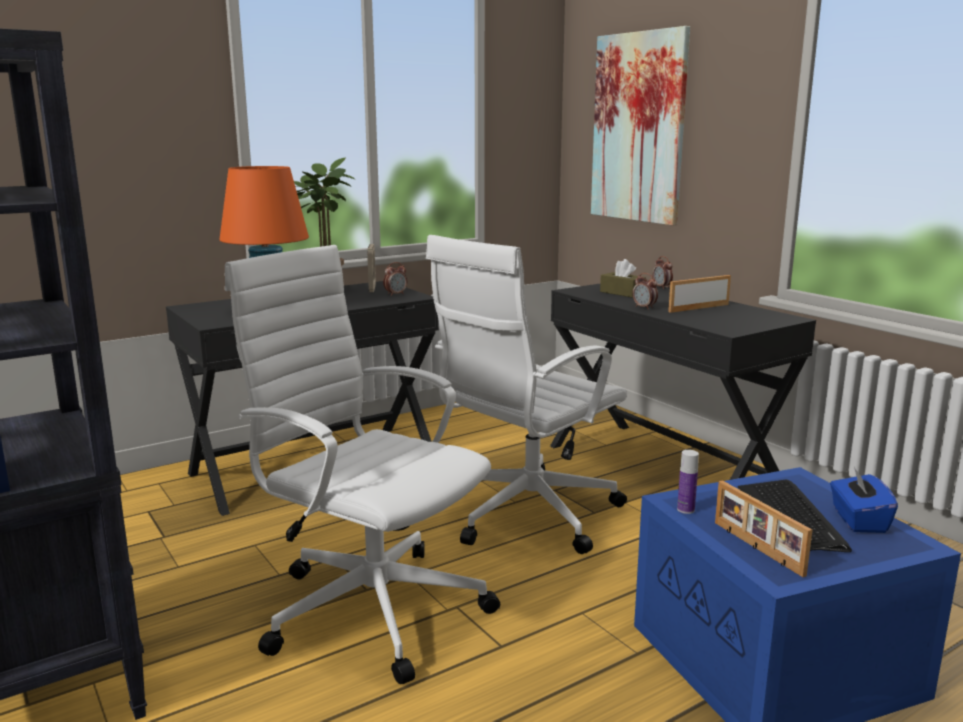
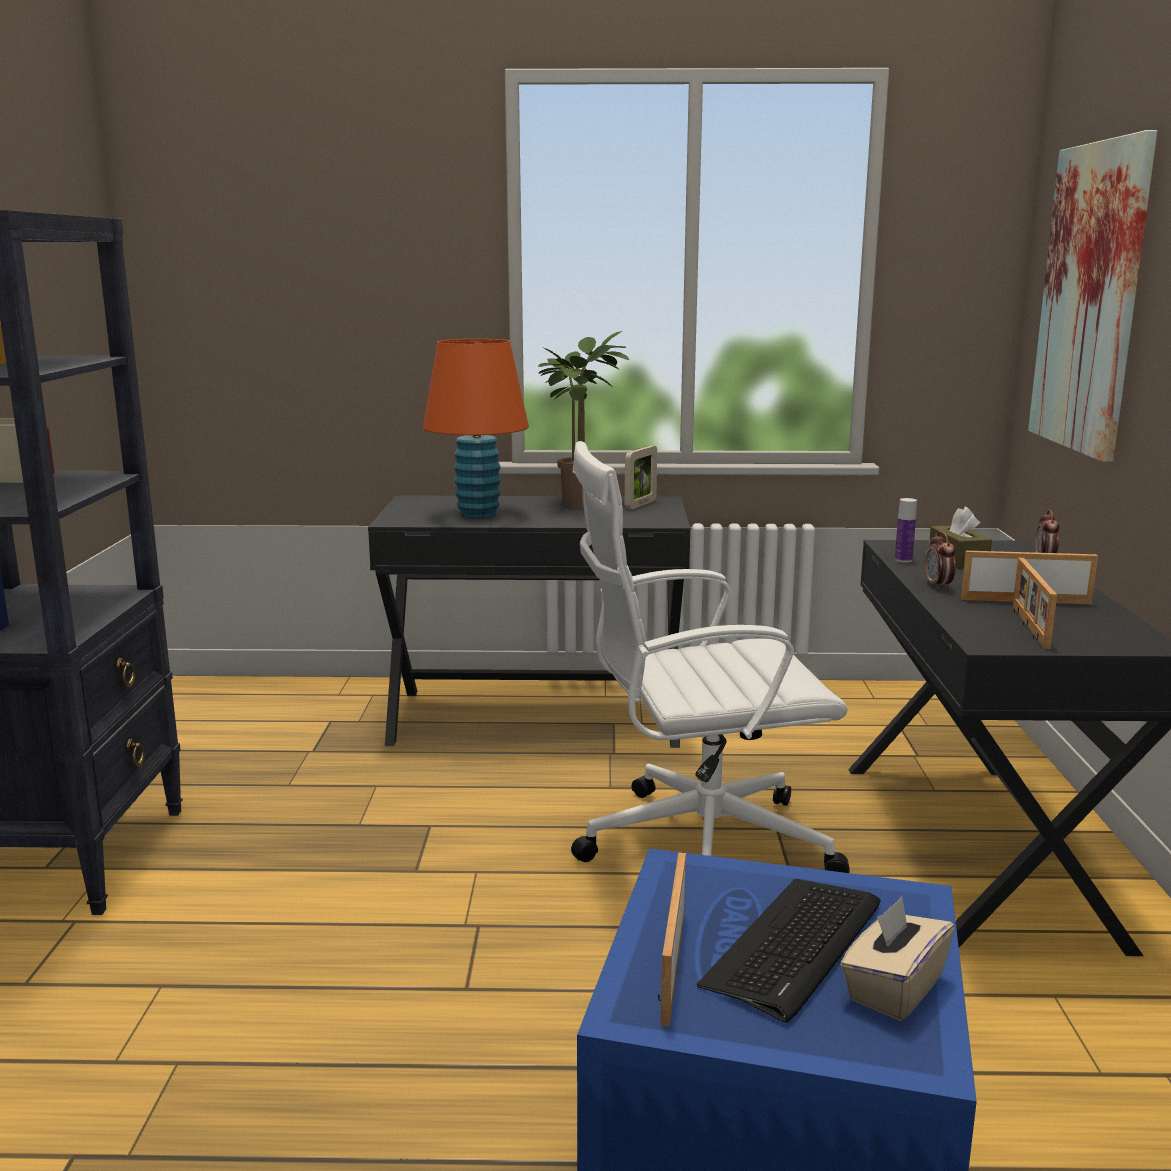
camera: 35 degrees right, 0 degrees up
white office chair [225,245,500,684] -> none
alarm clock [383,262,407,296] -> none
bottle [677,450,699,514] -> bottle moved to [895,498,917,563]
blue tissue box [830,467,898,533] -> beige tissue box [840,897,955,1021]
none -> picture frame [1013,558,1057,649]

